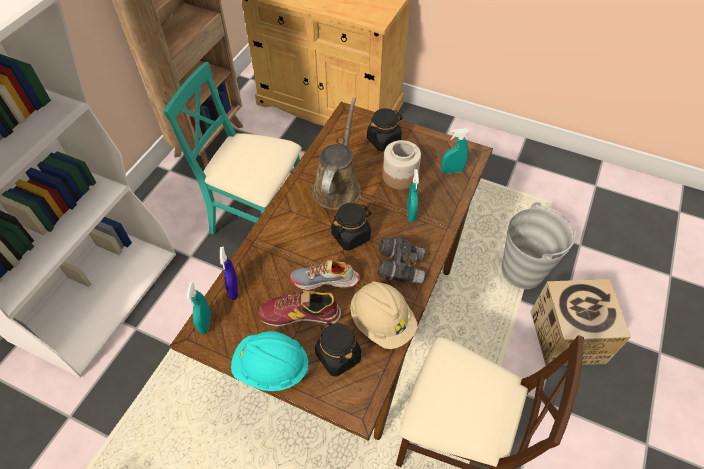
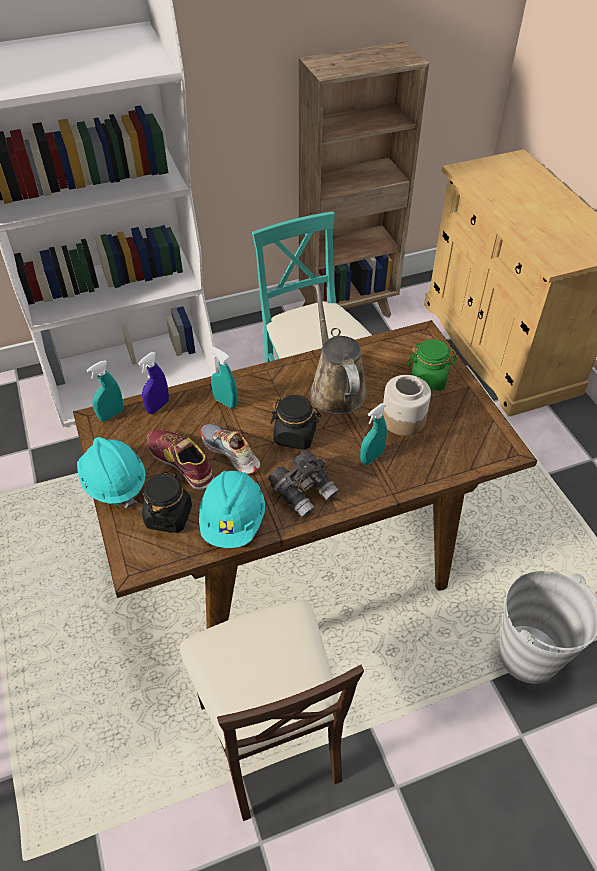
camera: 45 degrees right, 5 degrees down
brown watering can [312,97,361,210] -> brown watering can turned 75 degrees counterclockwise [310,284,367,415]
beige hard hat [350,282,417,349] -> turquoise hard hat [199,470,265,548]
black jar [367,108,403,151] -> green jar [407,339,457,391]
turquoise spray bottle [441,129,469,174] -> turquoise spray bottle moved to [210,346,238,408]
cardboard box [531,279,631,365] -> none

